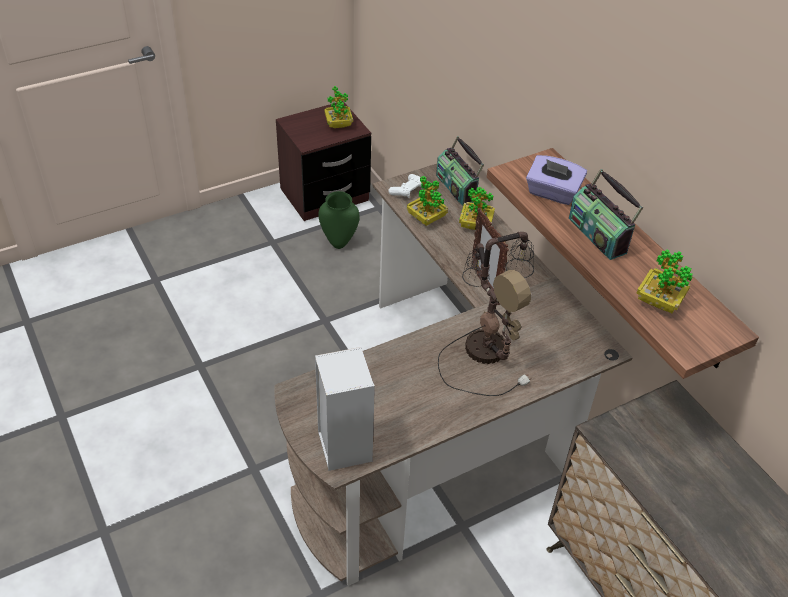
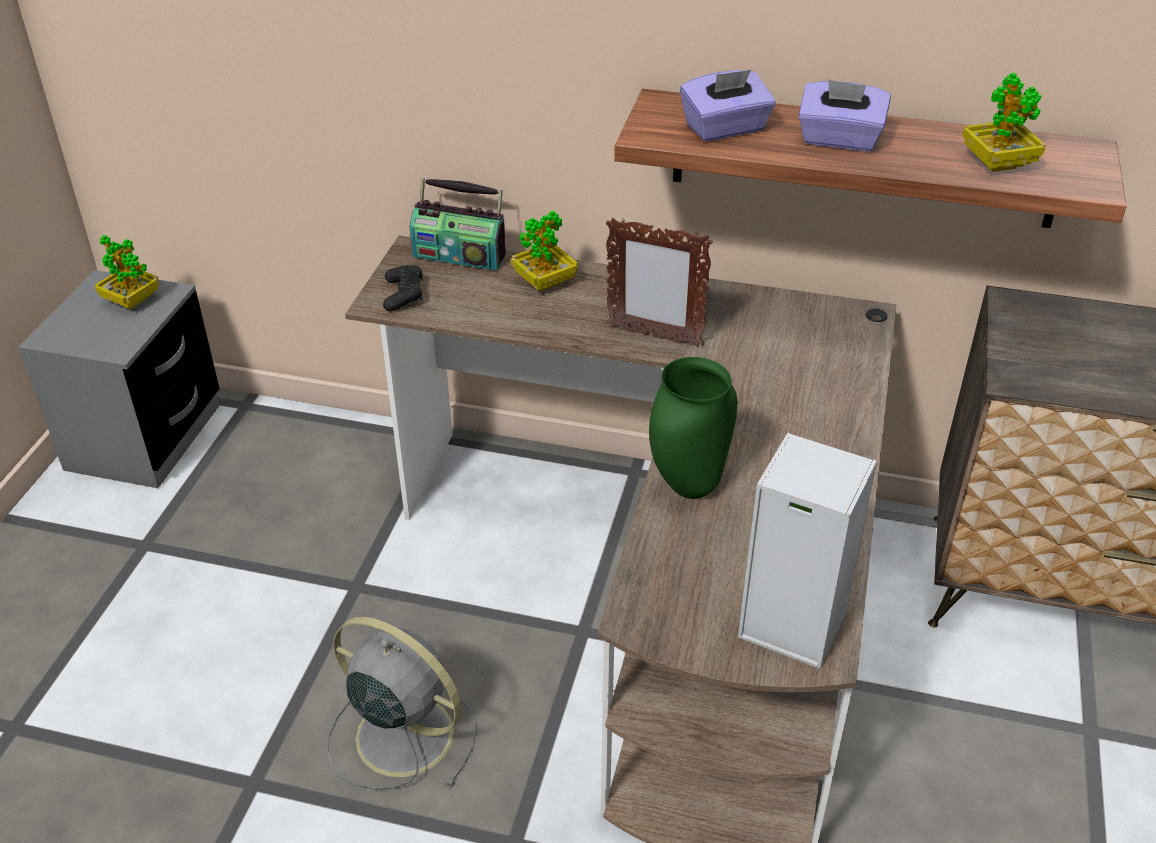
camera: 45 degrees left, 5 degrees down
brown nightstand [276,101,371,221] -> grey nightstand [18,270,220,488]
green vase [318,191,360,249] -> green vase moved to [649,357,737,499]
white game controller [388,174,423,198] -> black game controller [383,265,423,312]
potted plant [407,176,448,226] -> none
table lamp [438,232,534,396] -> none
radio [569,169,643,260] -> purple tissue box [799,80,891,151]
none -> grey fan [327,617,477,789]

